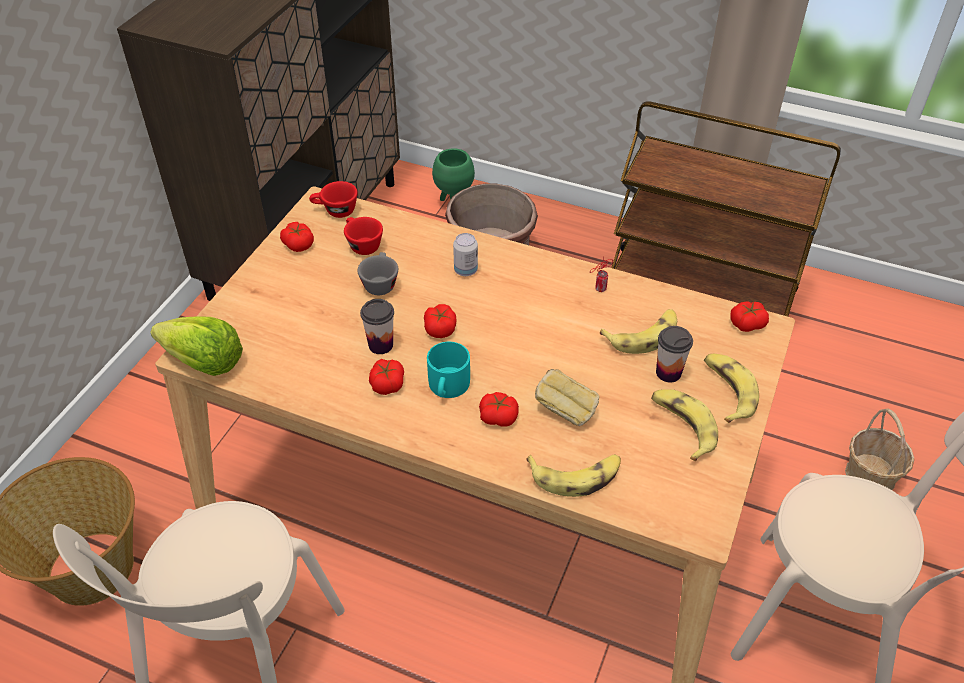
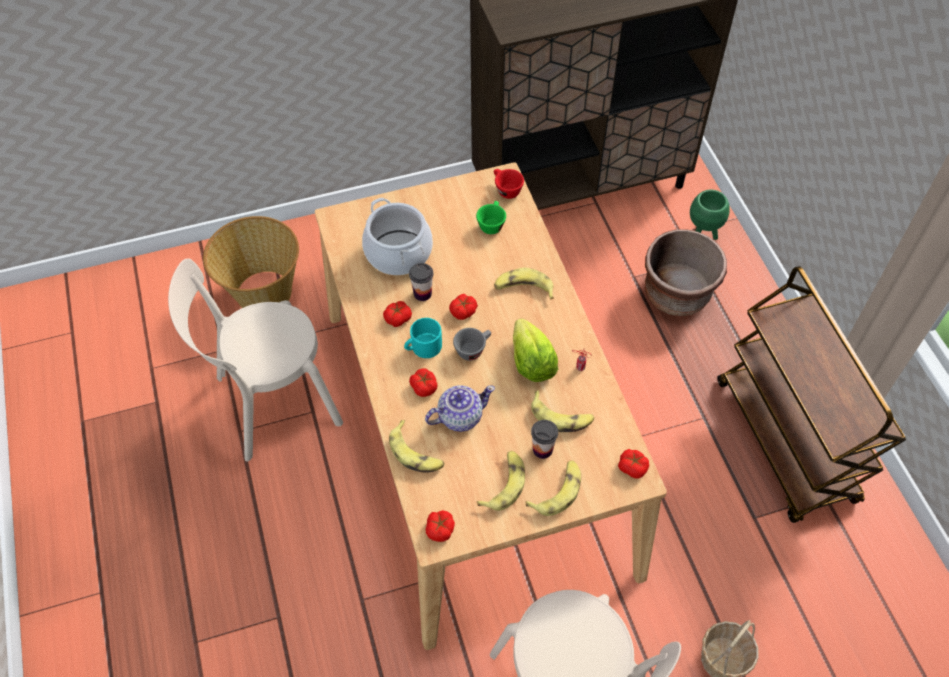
camera: 50 degrees right, 10 degrees up
lettuce [150,316,243,376] -> lettuce moved to [513,318,558,382]
tomato [280,222,314,252] -> tomato moved to [426,510,455,542]
red cup [344,217,383,255] -> green cup [476,201,506,234]
grey cup [358,252,398,295] -> grey cup moved to [453,328,491,361]
can [453,233,478,276] -> banana [494,268,554,300]
bread [535,369,599,426] -> teapot [425,385,495,432]
none -> cooking pot [362,198,433,275]

